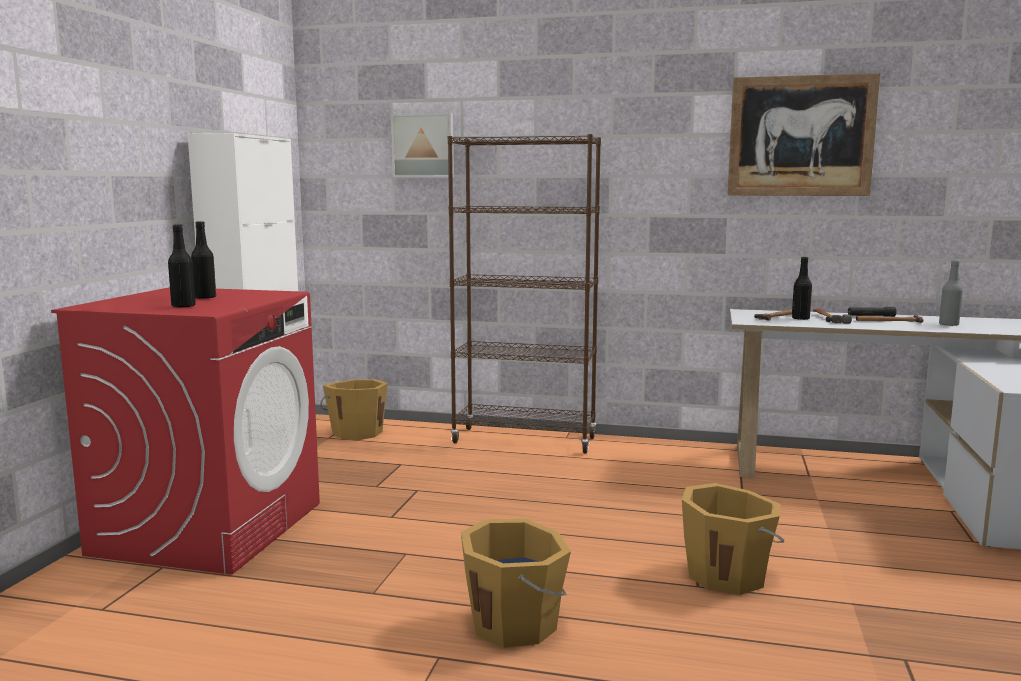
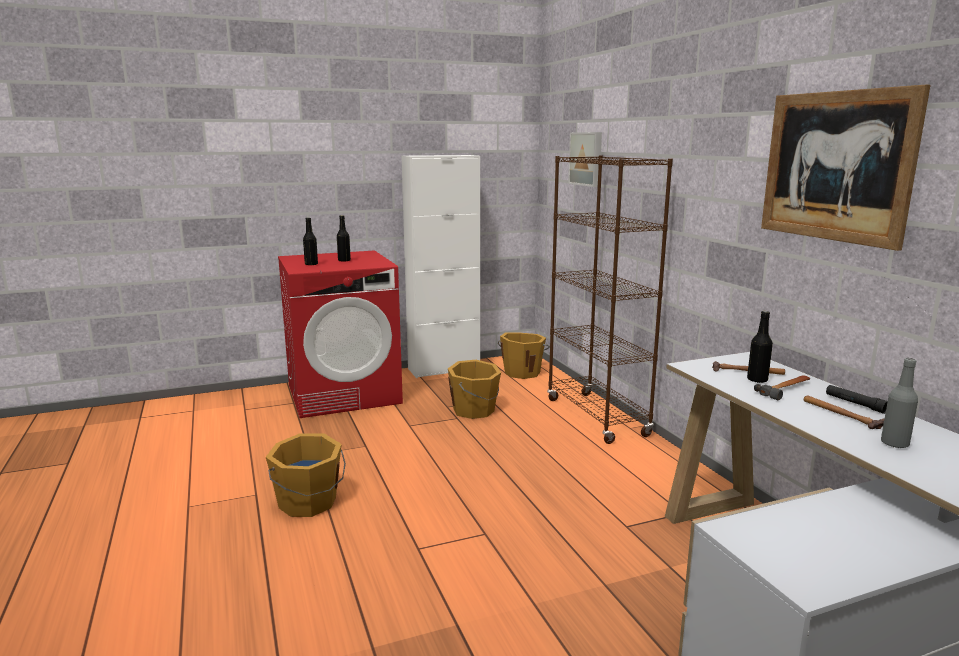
camera: 55 degrees right, 5 degrees up
orange bucket [682,483,784,595] -> orange bucket moved to [448,360,501,419]

